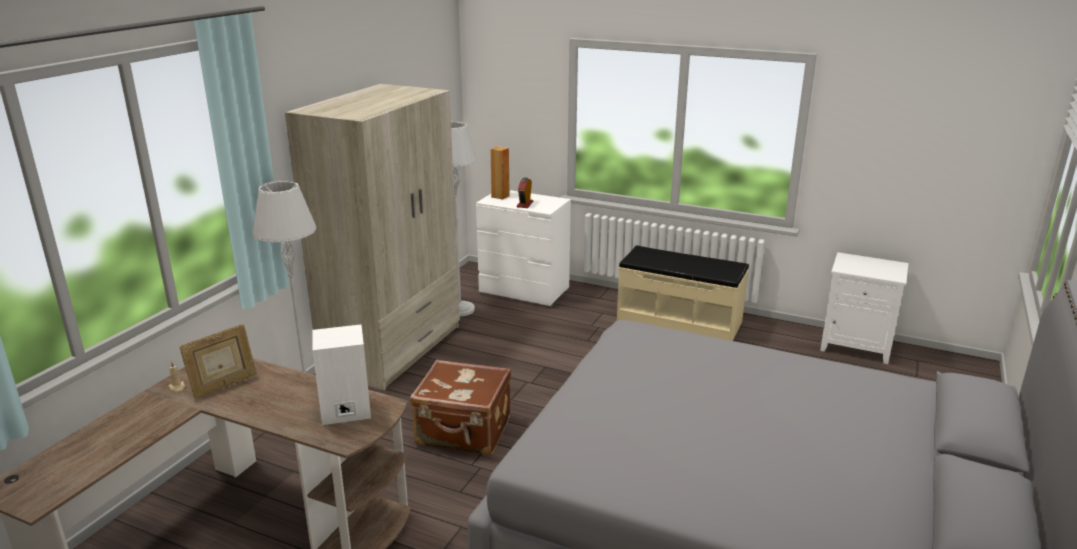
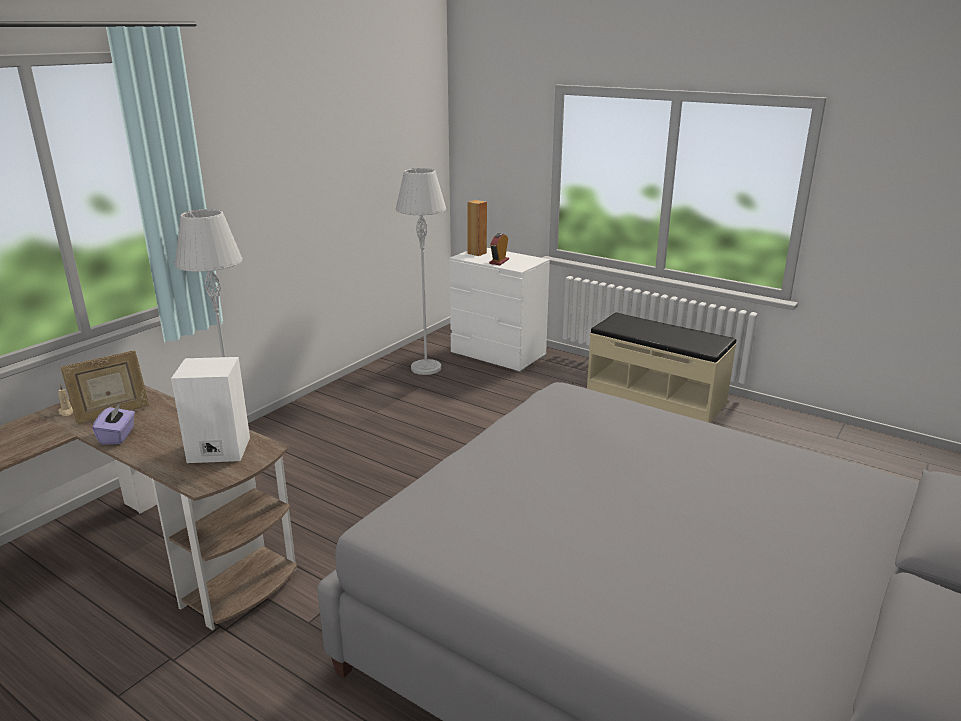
camera: 10 degrees right, 0 degrees up
beige wardrobe [285,84,460,390] -> none
brown suitcase [410,360,511,455] -> none
white nightstand [820,252,909,364] -> none
none -> purple tissue box [92,404,135,445]

